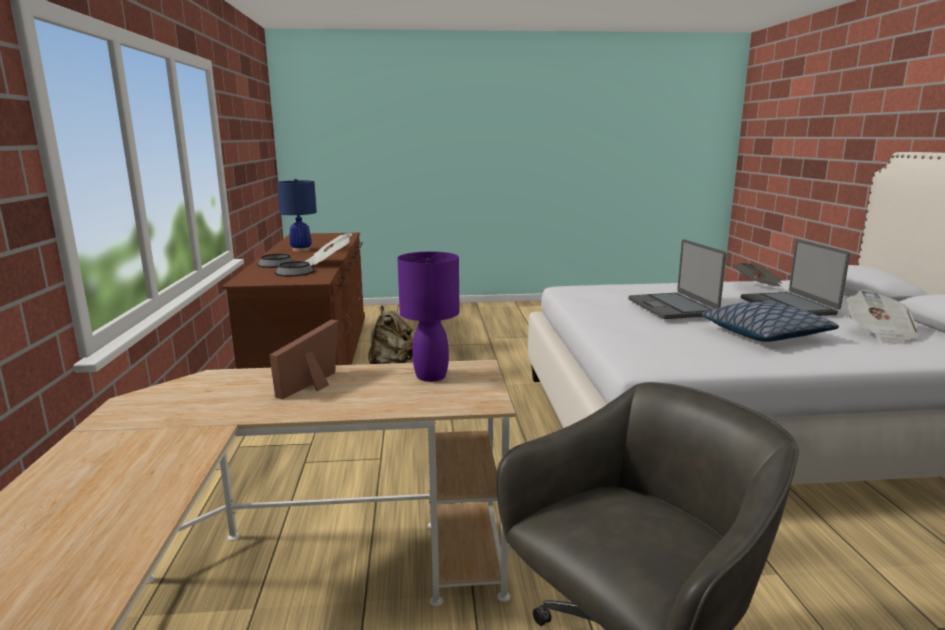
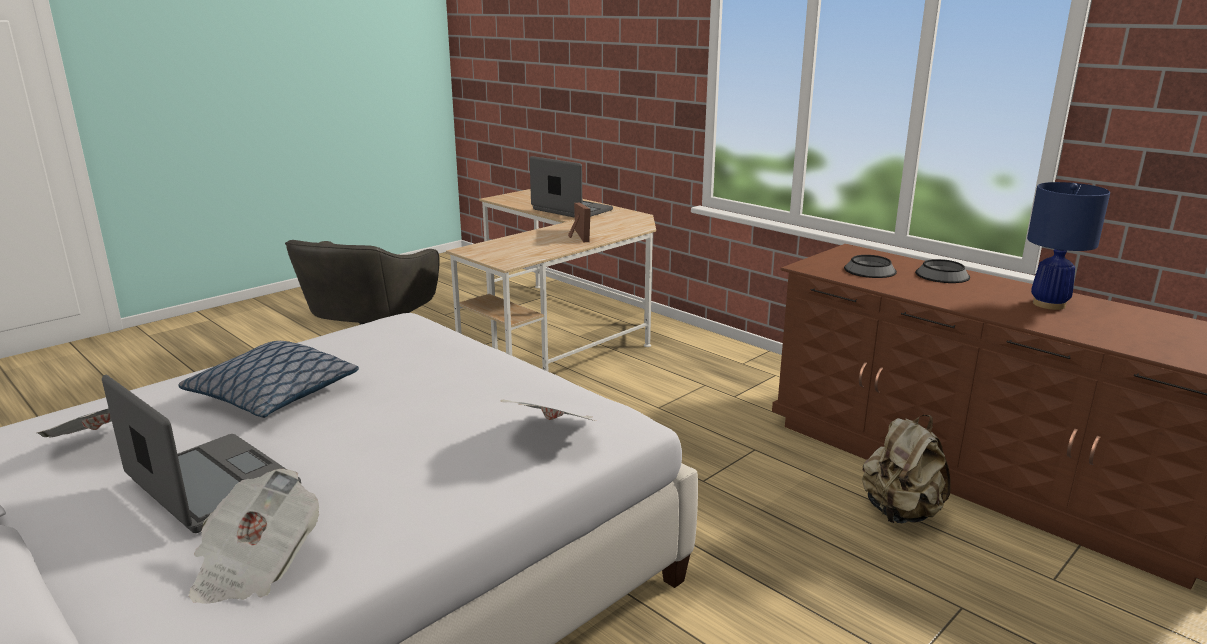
camera: 140 degrees right, 5 degrees up
newspaper [304,233,352,265] -> newspaper moved to [500,400,596,421]
purple table lamp [397,252,460,382] -> none
laptop [629,239,726,319] -> laptop moved to [530,156,613,218]

